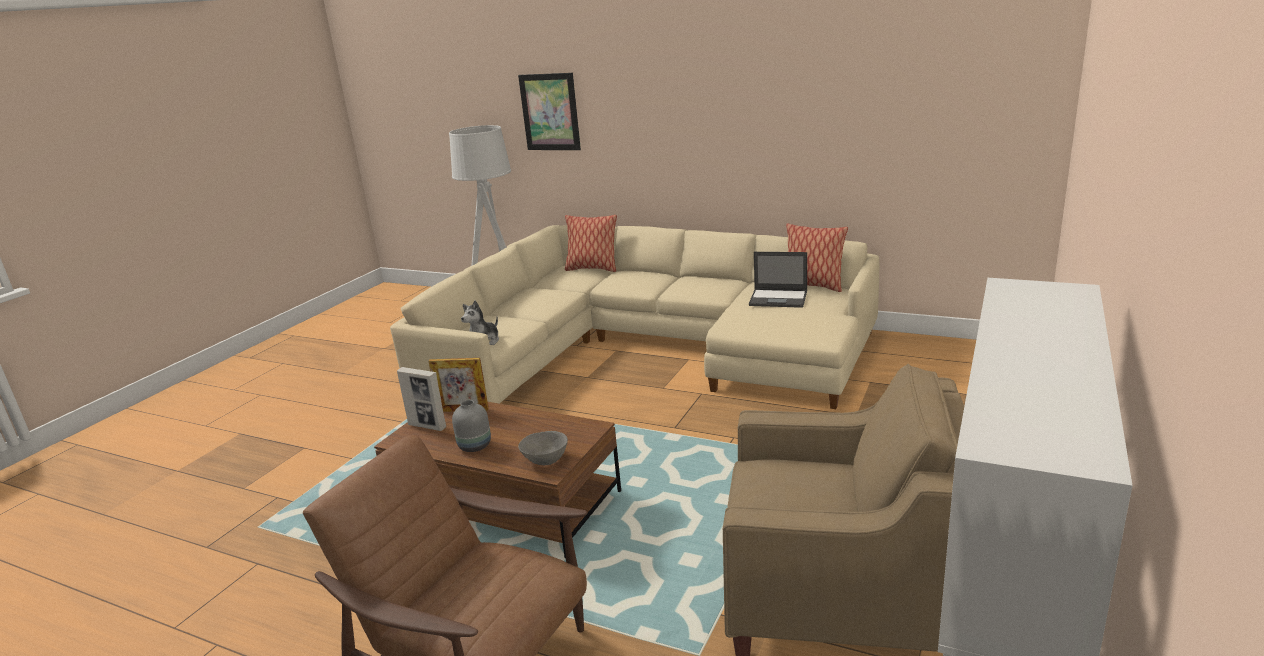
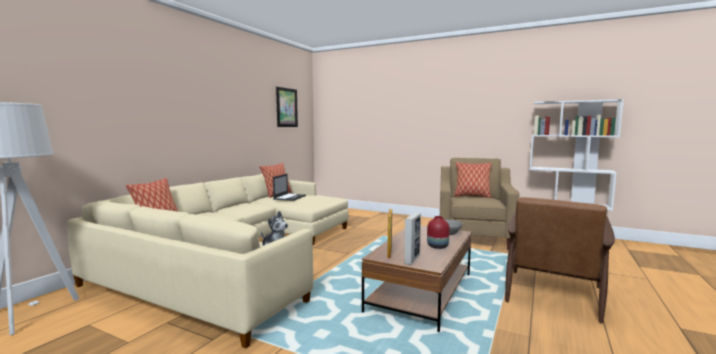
camera: 90 degrees left, 15 degrees down
grey vase [452,400,491,452] -> red vase [427,216,450,249]
picture [518,73,581,150] -> picture moved to [276,87,298,127]
none -> pillow [454,162,492,198]

